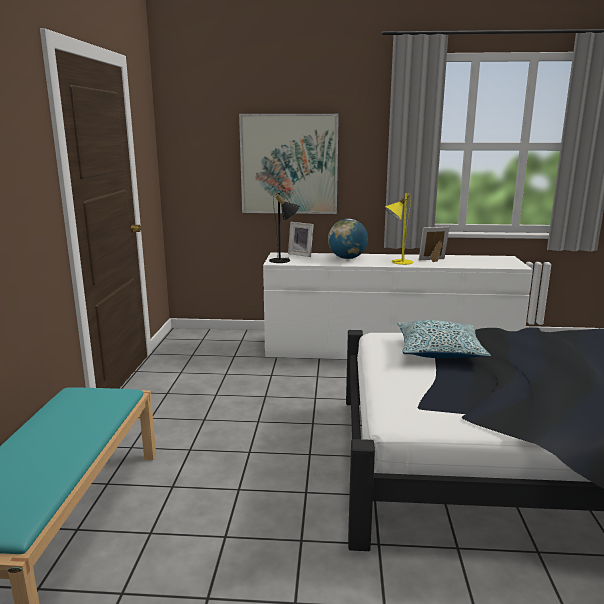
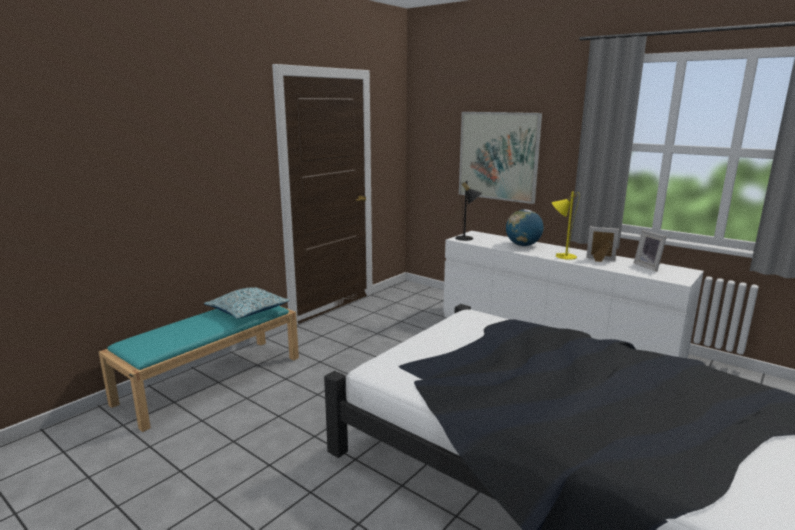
camera: 35 degrees right, 0 degrees up
picture frame [288,222,314,257] -> picture frame moved to [634,230,667,271]
pillow [398,320,491,358] -> pillow moved to [204,287,289,319]

